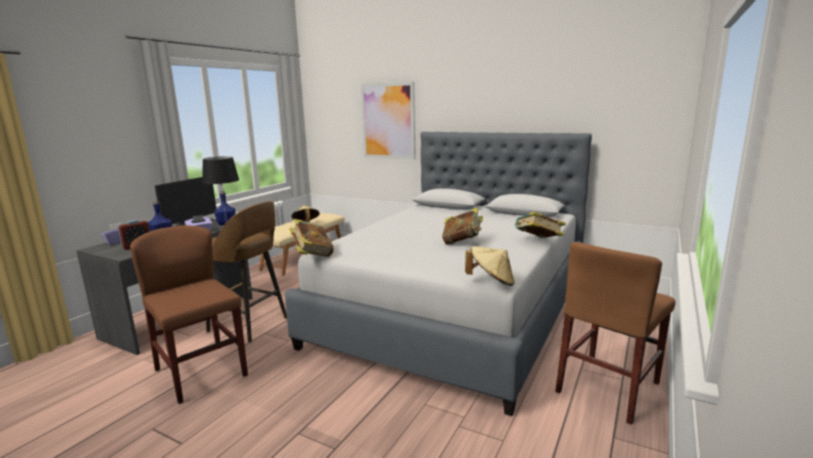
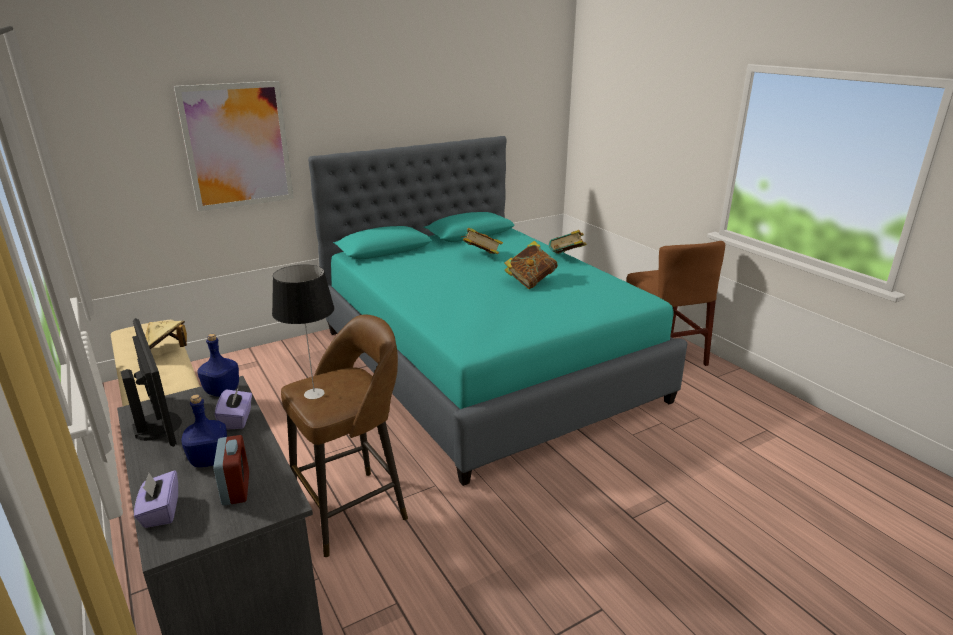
camera: 60 degrees left, 10 degrees up
brown chair [130,226,248,404] -> none
grey bed [285,132,592,416] -> turquoise bed [308,136,688,486]
book [289,219,334,257] -> book moved to [461,228,503,254]
beige hat [465,246,514,286] -> none

